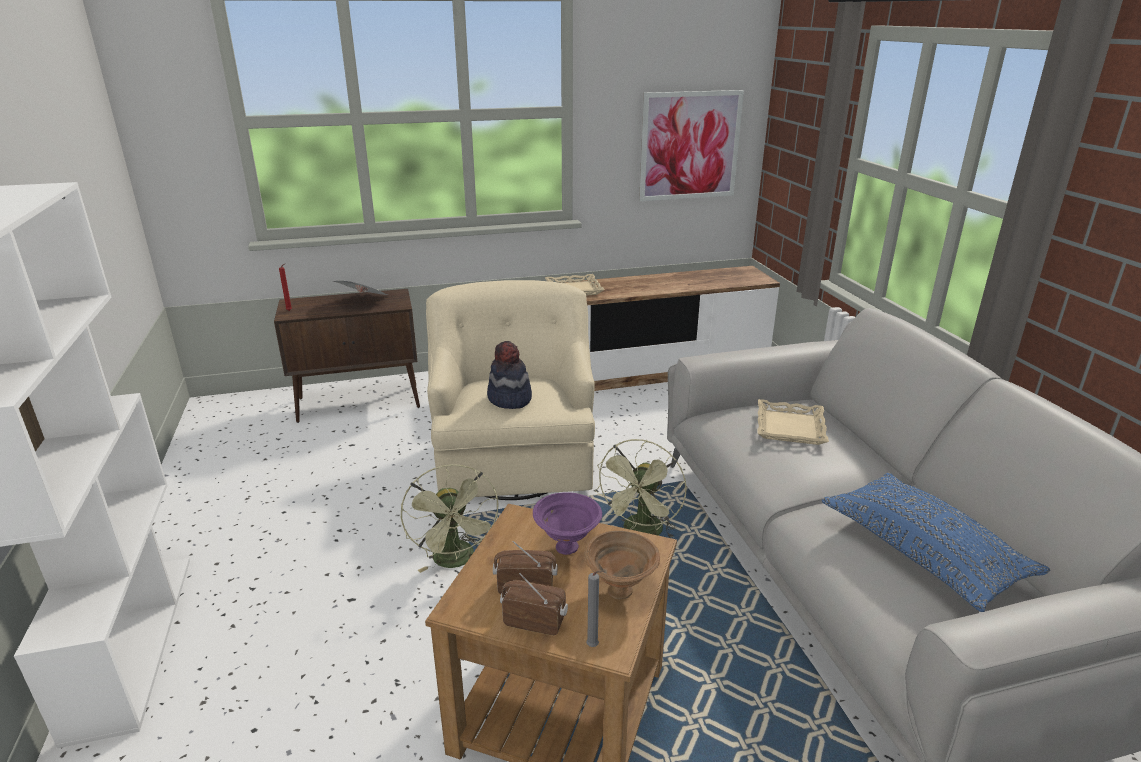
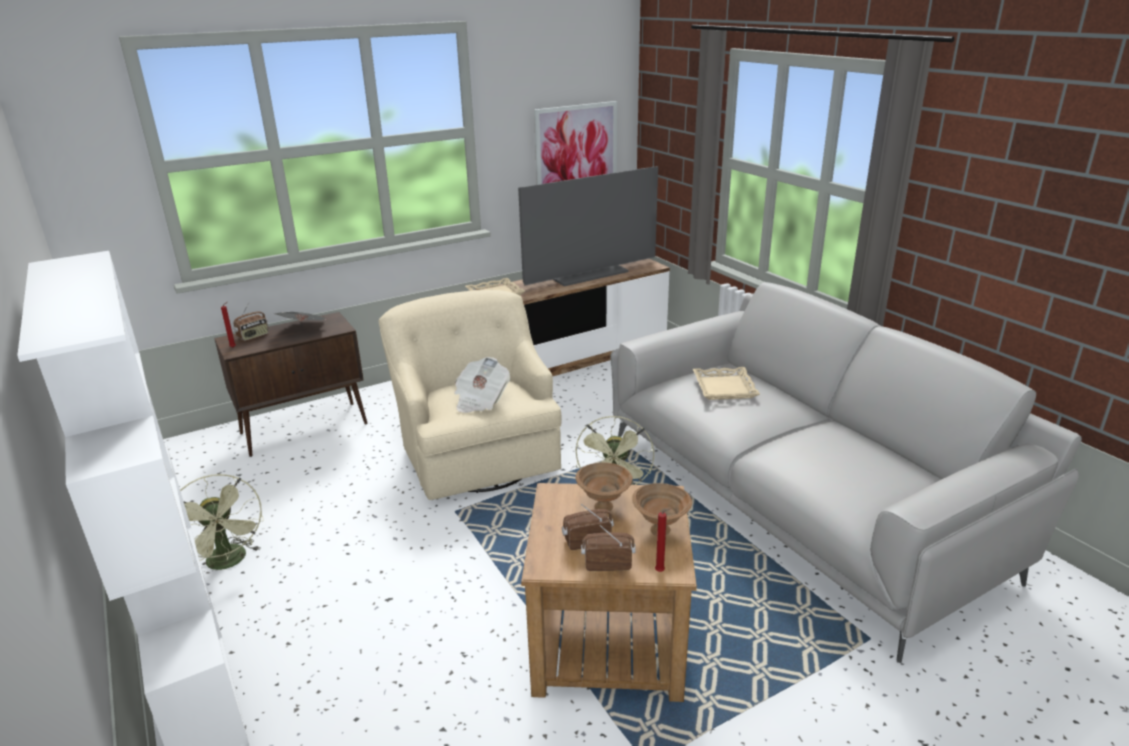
camera: 15 degrees left, 0 degrees up
green fan [401,464,499,573] -> green fan moved to [180,474,263,572]
hat [487,341,532,409] -> newspaper [454,357,510,413]
purple bowl [533,492,602,555] -> brown bowl [575,462,632,511]
grey candle [586,571,604,647] -> red candle [655,508,671,572]
blue pillow [822,473,1050,612] -> none
none -> radio [233,303,269,341]
none -> television [518,166,658,286]

